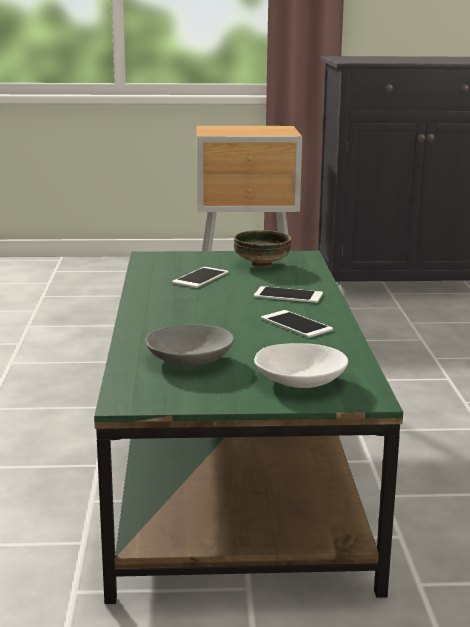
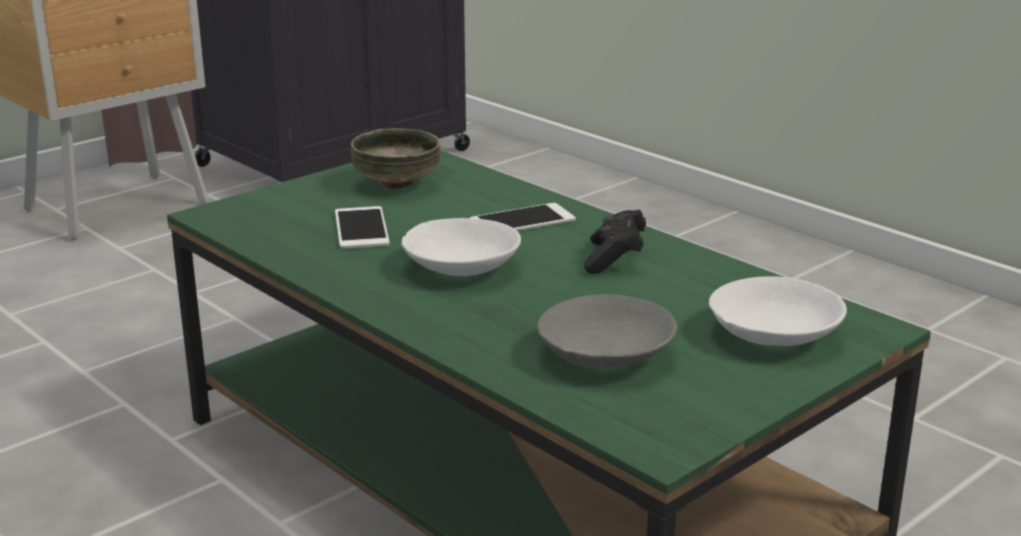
camera: 40 degrees left, 5 degrees up
phone [261,310,333,338] -> black game controller [584,209,646,274]
none -> white bowl [402,218,521,276]

